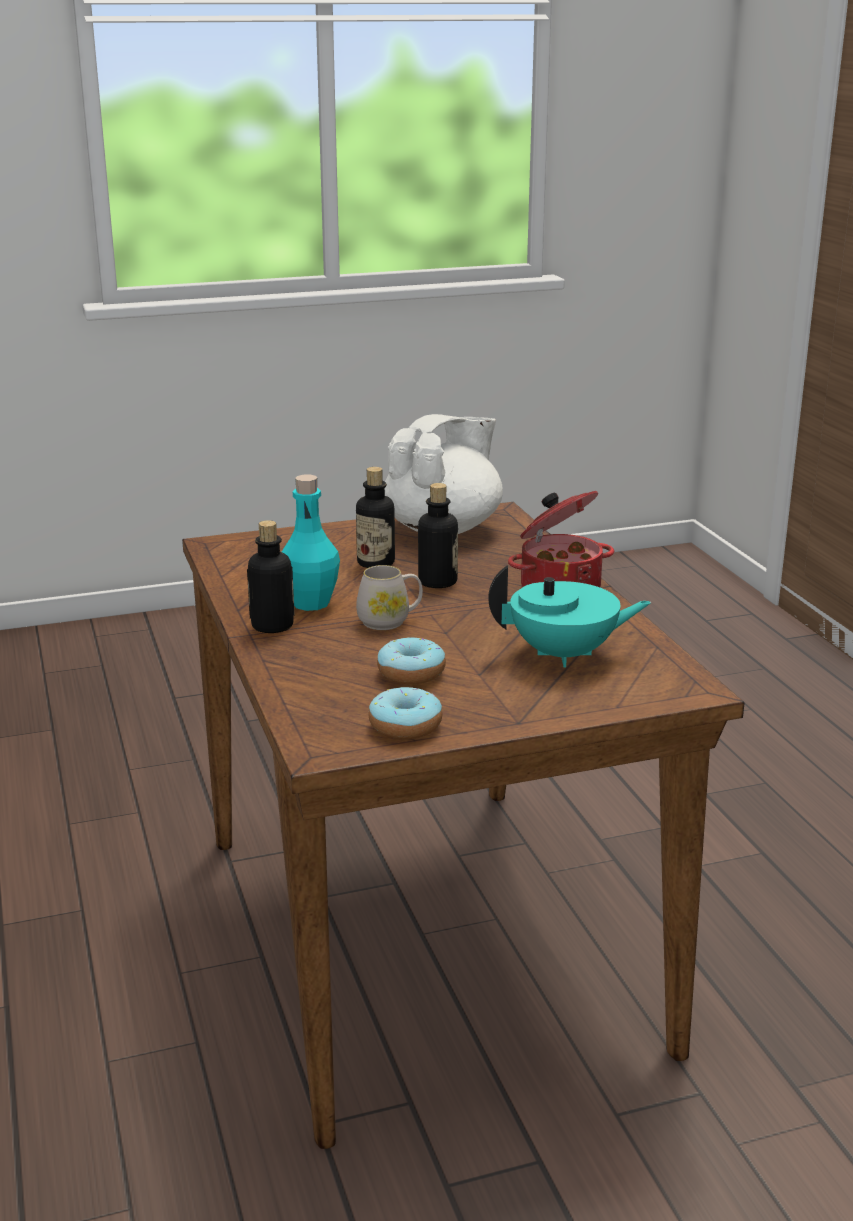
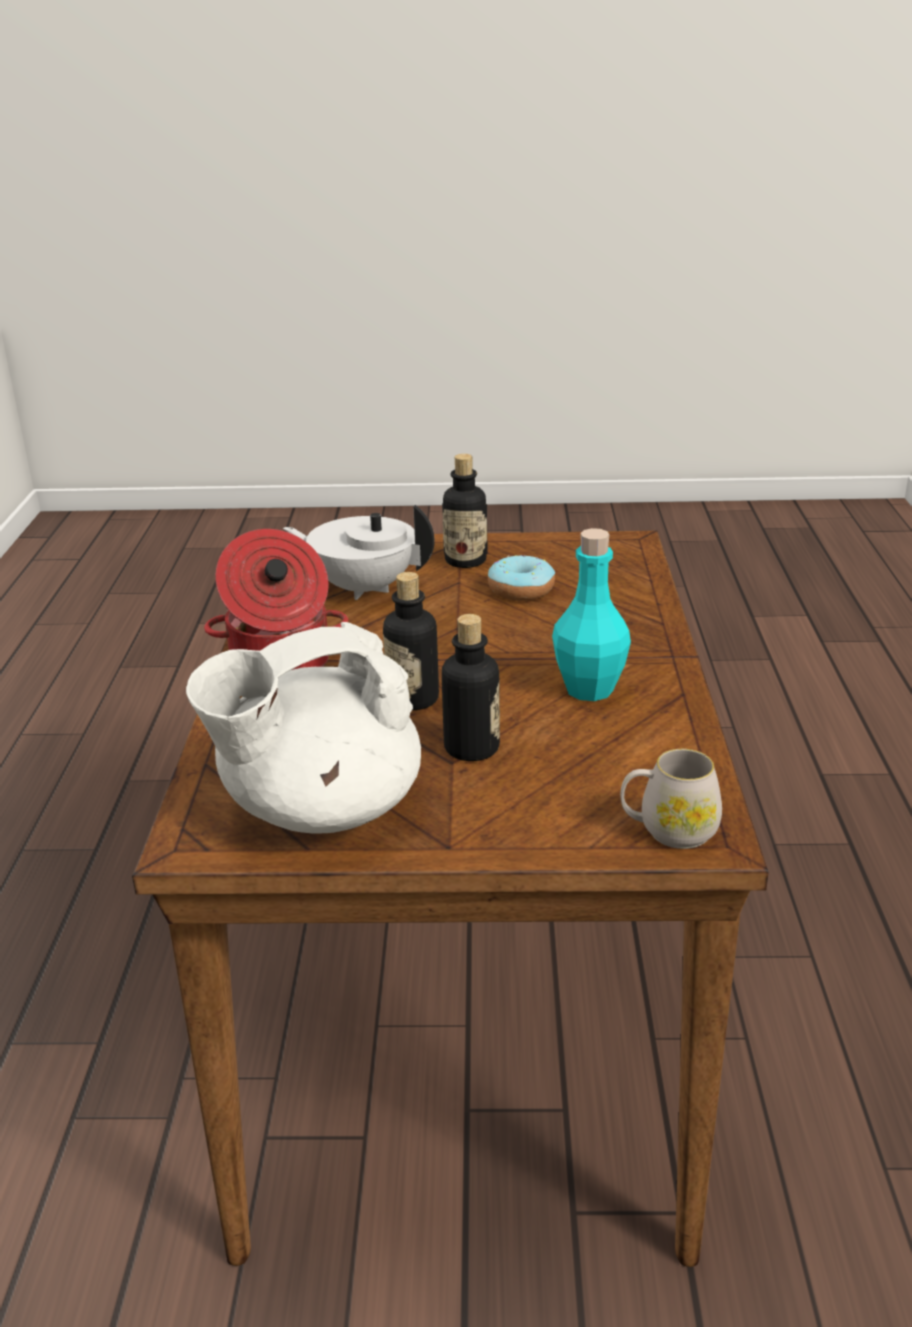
camera: 160 degrees left, 5 degrees up
bottle [247,520,295,633] -> bottle moved to [442,454,488,568]
white mug [356,565,423,630] -> white mug moved to [620,749,722,849]
donut [369,687,442,739] -> none
turquoise teapot [488,565,651,667] -> white teapot [283,505,435,600]

